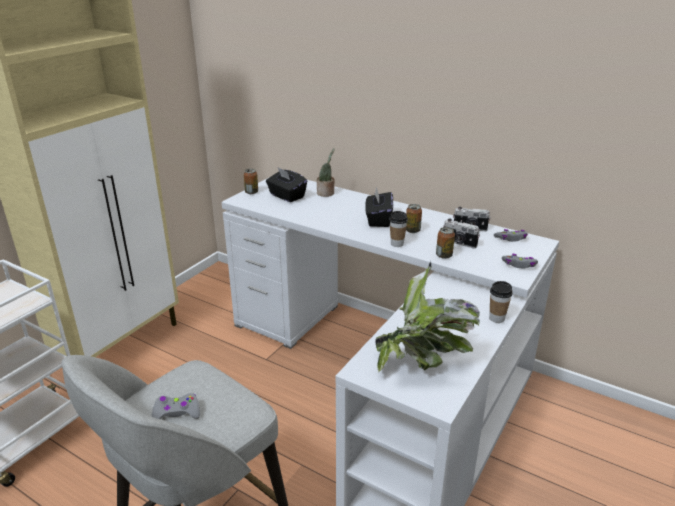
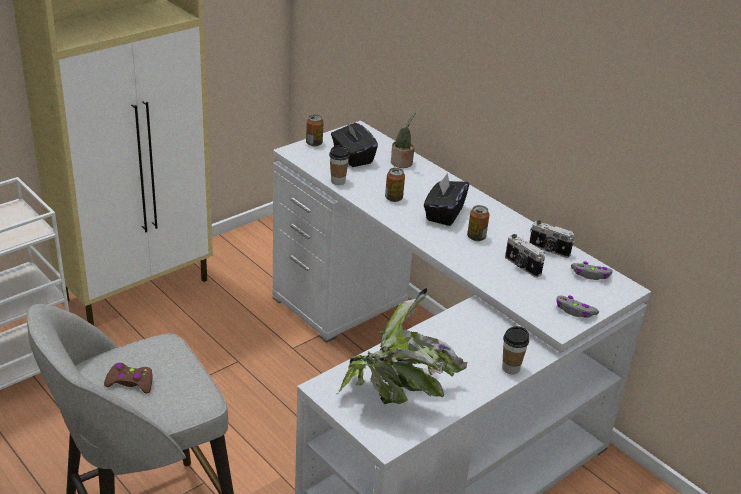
camera: 15 degrees right, 5 degrees up
grey game controller [151,393,200,419] -> brown game controller [104,363,153,393]
cup [389,211,408,247] -> cup moved to [329,145,350,185]
can [436,227,455,259] -> can moved to [385,168,405,202]

